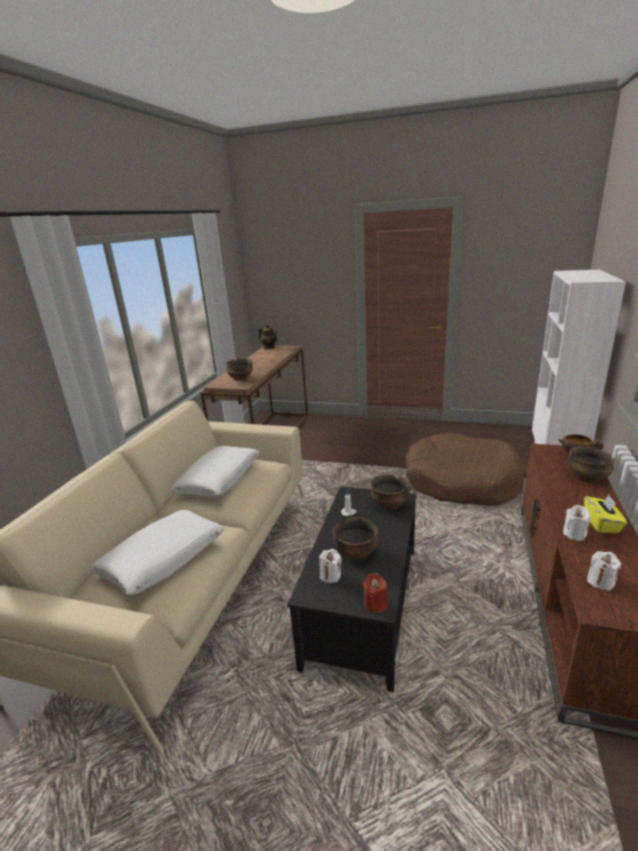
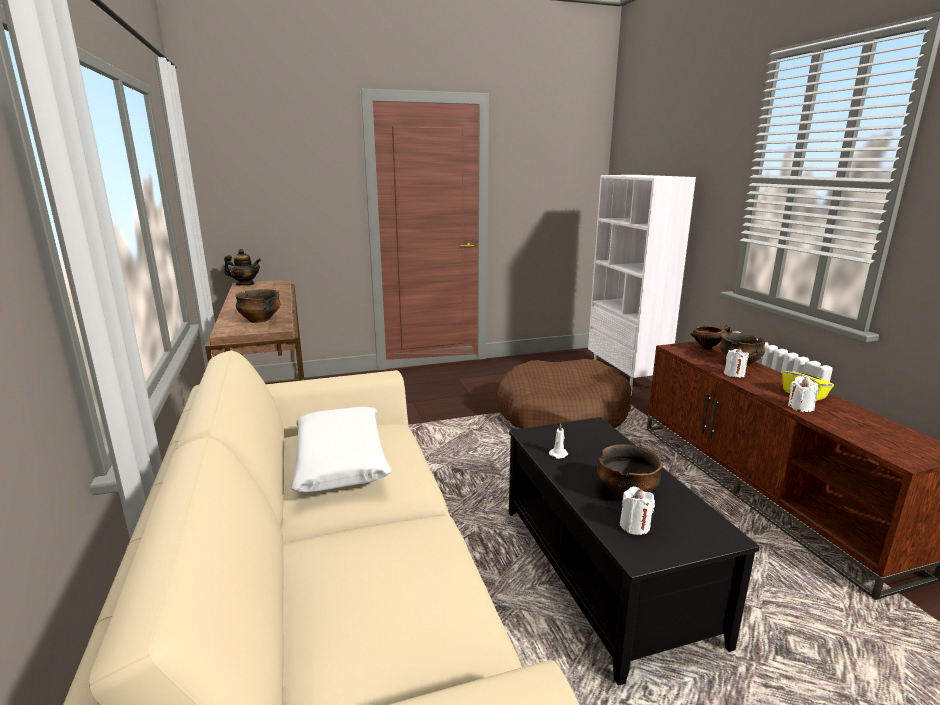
camera: 35 degrees left, 5 degrees down
white pillow [90,510,225,595] -> none
red candle [363,573,388,613] -> none
bowl [370,475,410,510] -> none
white candle [587,551,621,591] -> white candle moved to [724,348,749,378]

